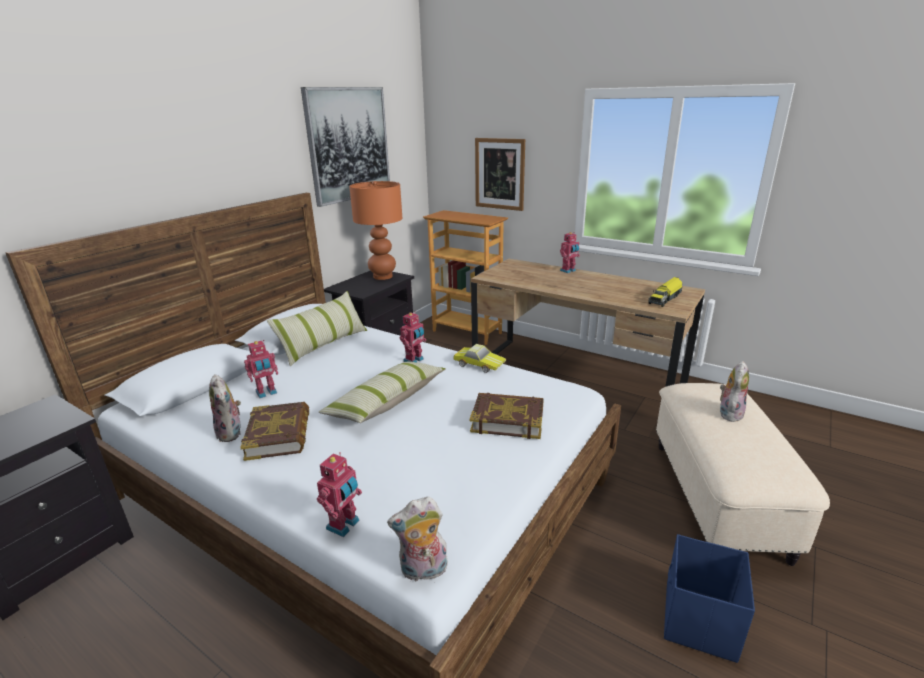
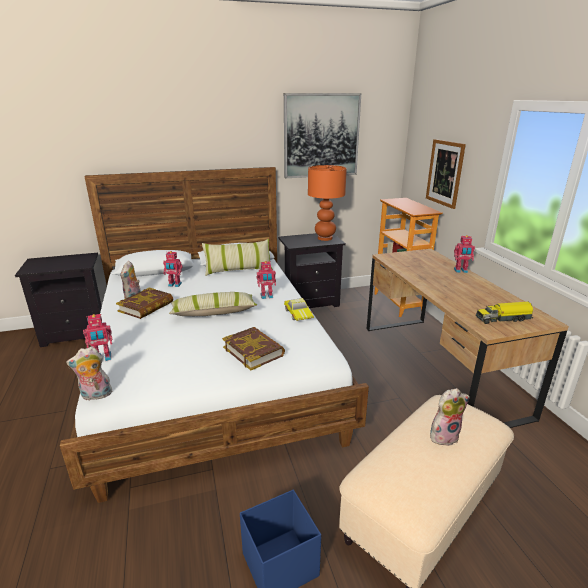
camera: 40 degrees right, 0 degrees up
plush toy [387,496,448,581] -> plush toy turned 45 degrees counterclockwise [66,346,112,401]

